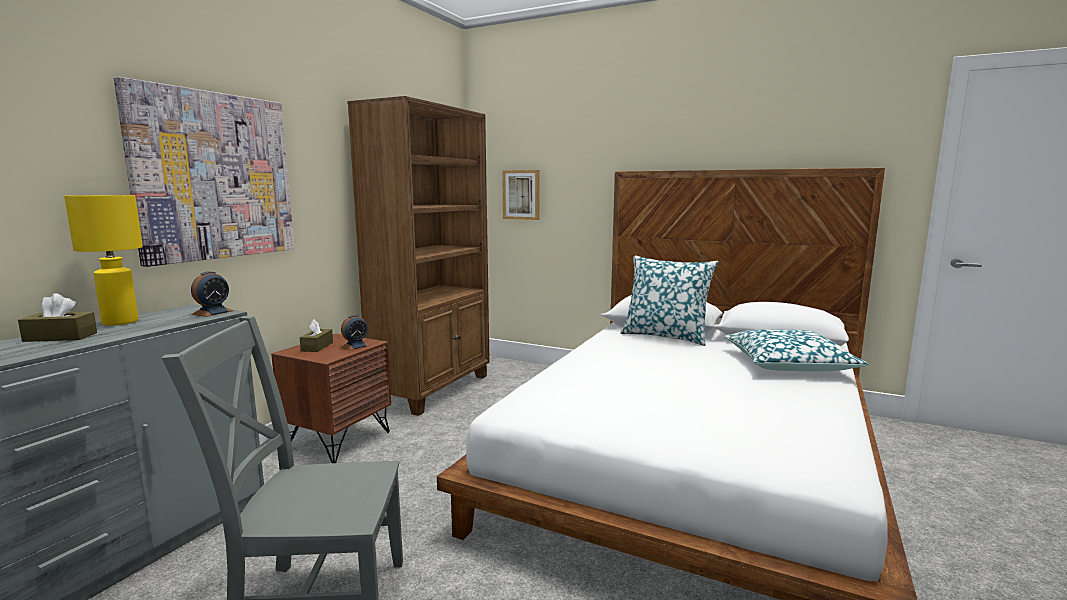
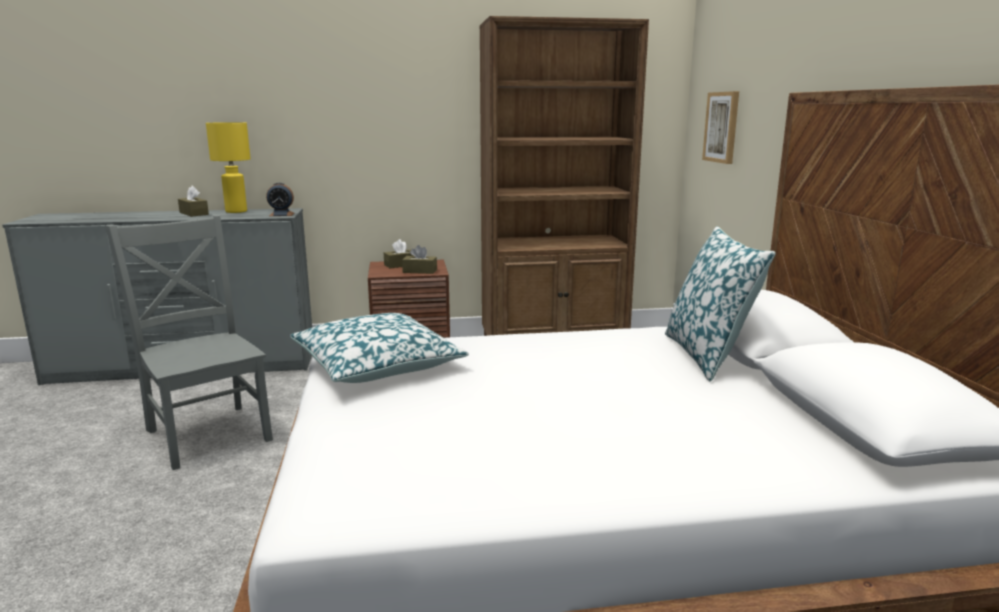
camera: 55 degrees right, 5 degrees up
picture [114,77,294,267] -> none
alarm clock [341,315,370,350] -> brown tissue box [402,245,437,274]
pillow [724,329,869,371] -> pillow moved to [290,313,469,383]

